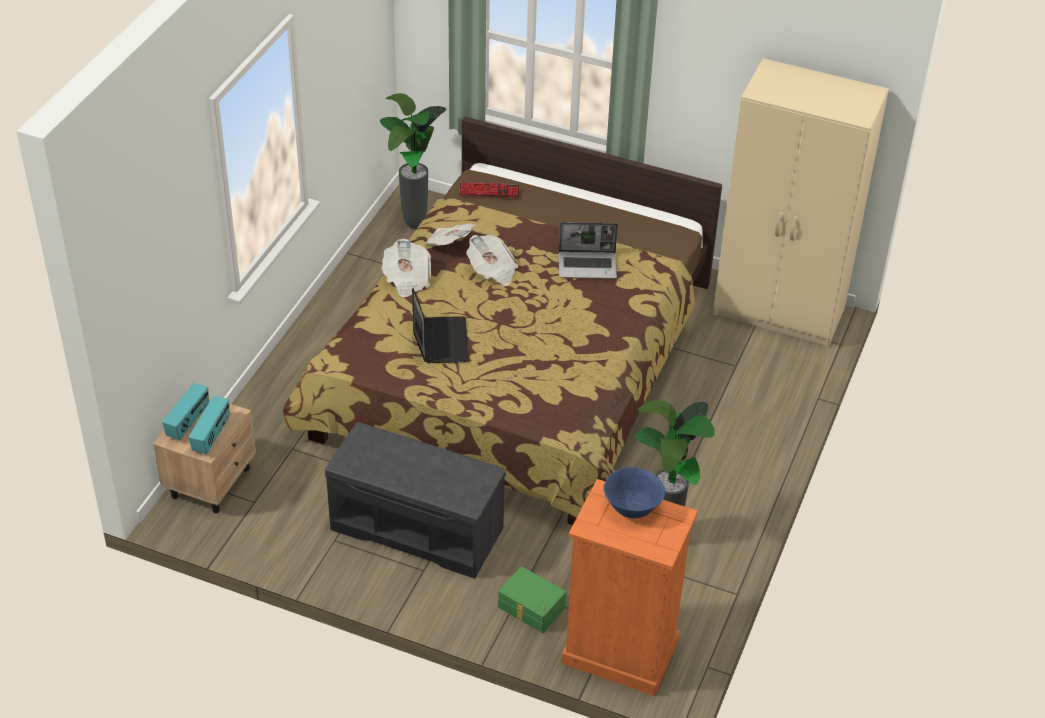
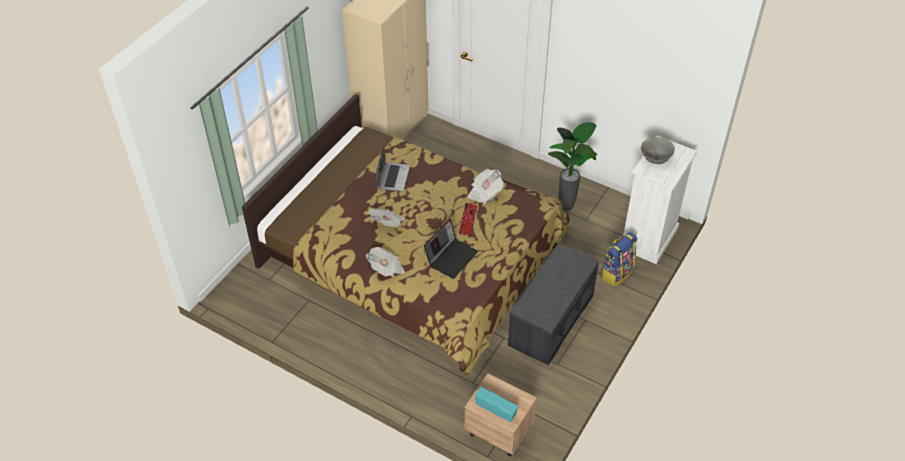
camera: 80 degrees left, 5 degrees up
radio [189,396,230,455] -> none
potted plant [380,93,447,229] -> none
laptop [412,288,468,363] -> laptop turned 120 degrees clockwise [424,219,478,279]
newspaper [423,223,475,246] -> newspaper moved to [468,169,504,204]
keyboard [459,182,519,197] -> keyboard moved to [458,203,477,236]
green storage box [498,566,566,633] -> backpack [601,232,637,287]
orange dresser [562,479,698,696] -> white dresser [623,136,697,264]
blue bowl [604,467,665,518] -> grey bowl [641,137,675,164]

